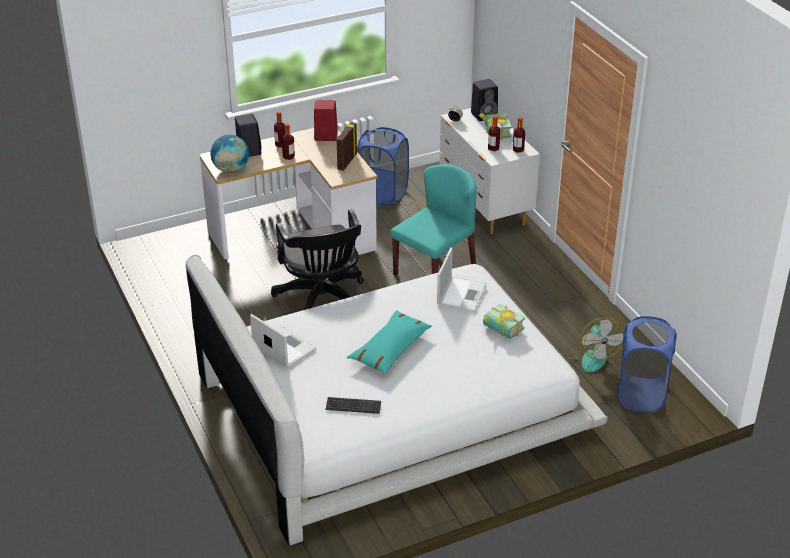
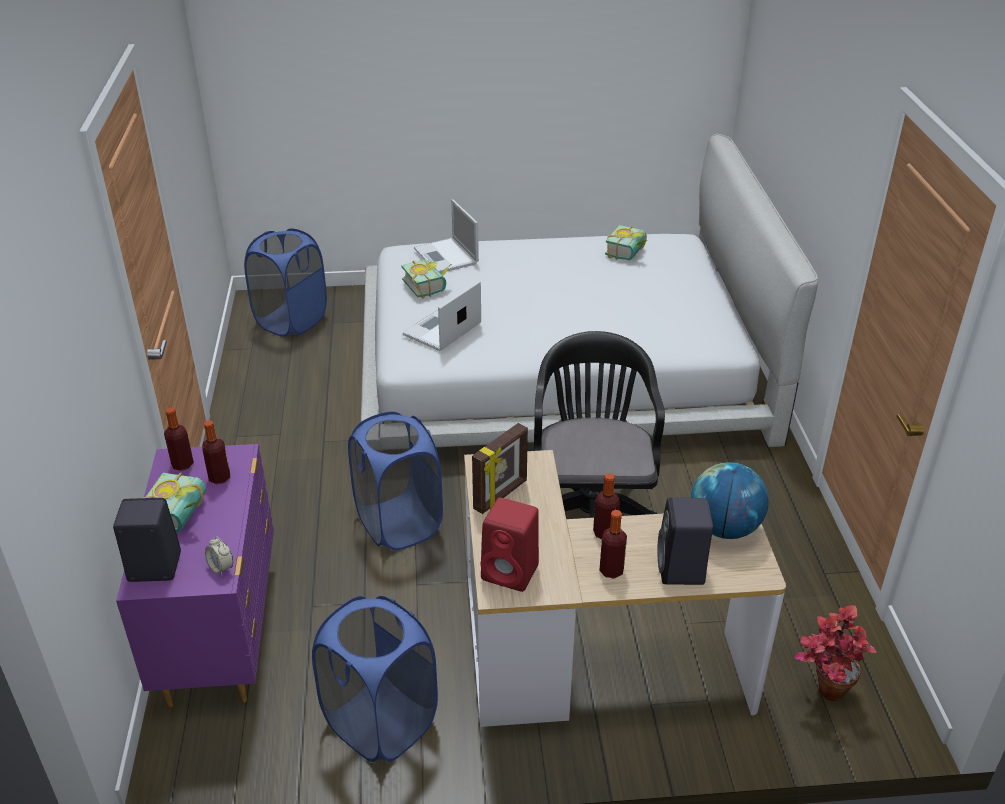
camera: 160 degrees left, 0 degrees up
laptop [250,314,316,368] -> laptop moved to [414,199,479,273]
keyboard [326,397,381,414] -> book [605,225,648,260]
turquoise pillow [347,310,432,374] -> none
turquoise chair [390,164,477,276] -> blue laundry basket [348,412,443,551]
white dresser [439,108,540,234] -> purple dresser [116,444,274,708]
fan [563,318,624,372] -> none
none -> potted plant [794,605,877,701]

